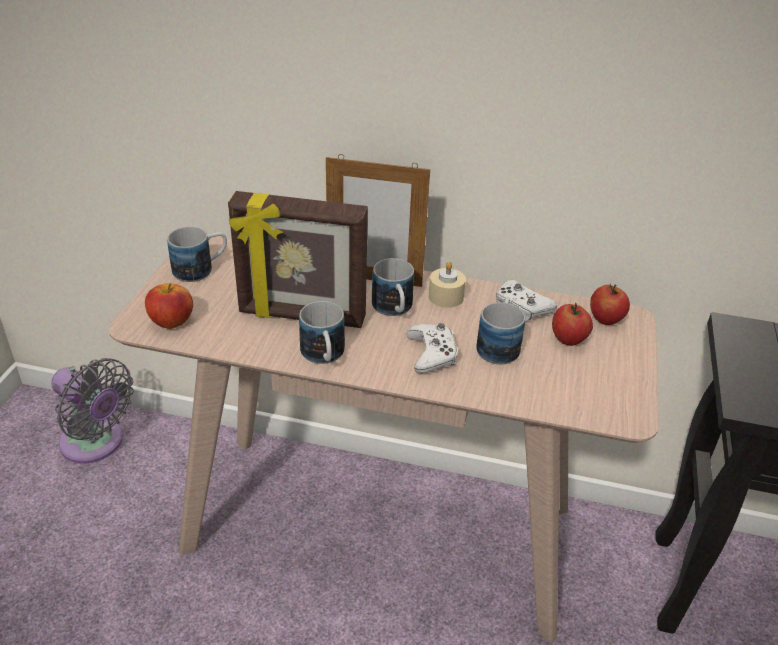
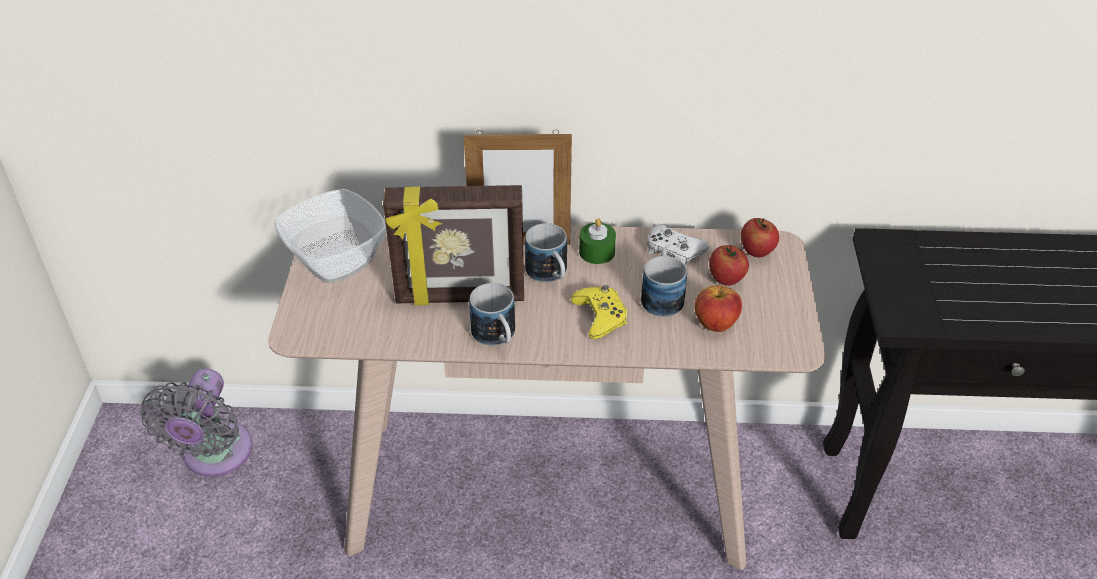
camera: 10 degrees left, 5 degrees up
grey fan [51,358,134,464] -> grey fan turned 75 degrees clockwise [140,368,253,477]
apple [145,283,193,329] -> apple moved to [695,285,742,332]
mug [167,227,227,282] -> bowl [275,189,387,283]
white game controller [406,323,458,374] -> yellow game controller [571,285,628,339]
beige candle [429,262,466,308] -> green candle [579,218,616,264]

